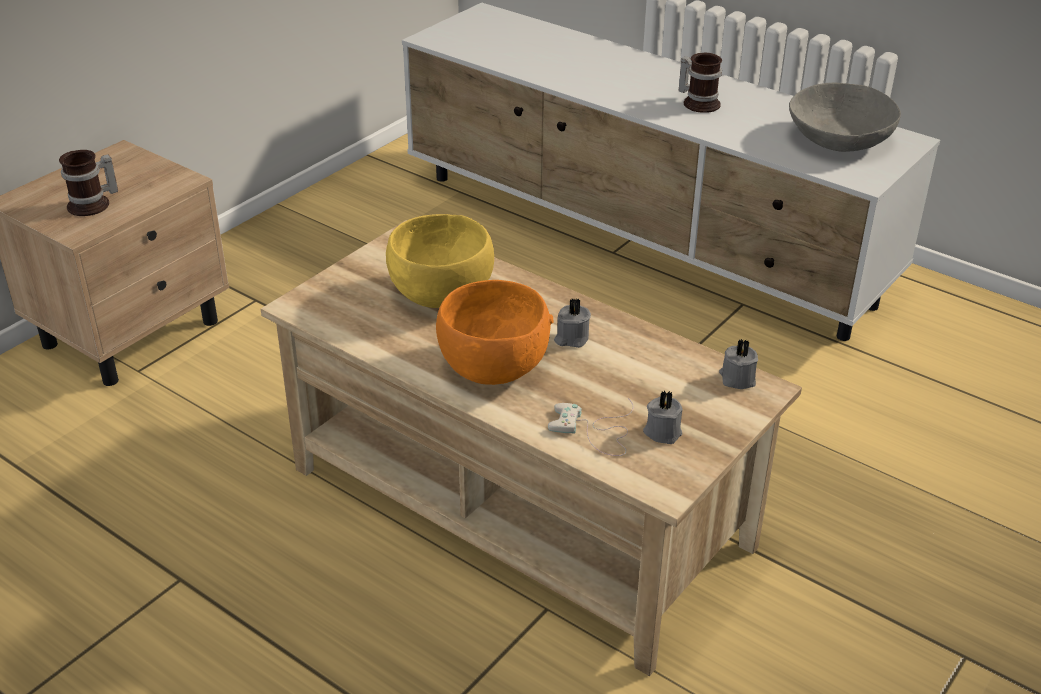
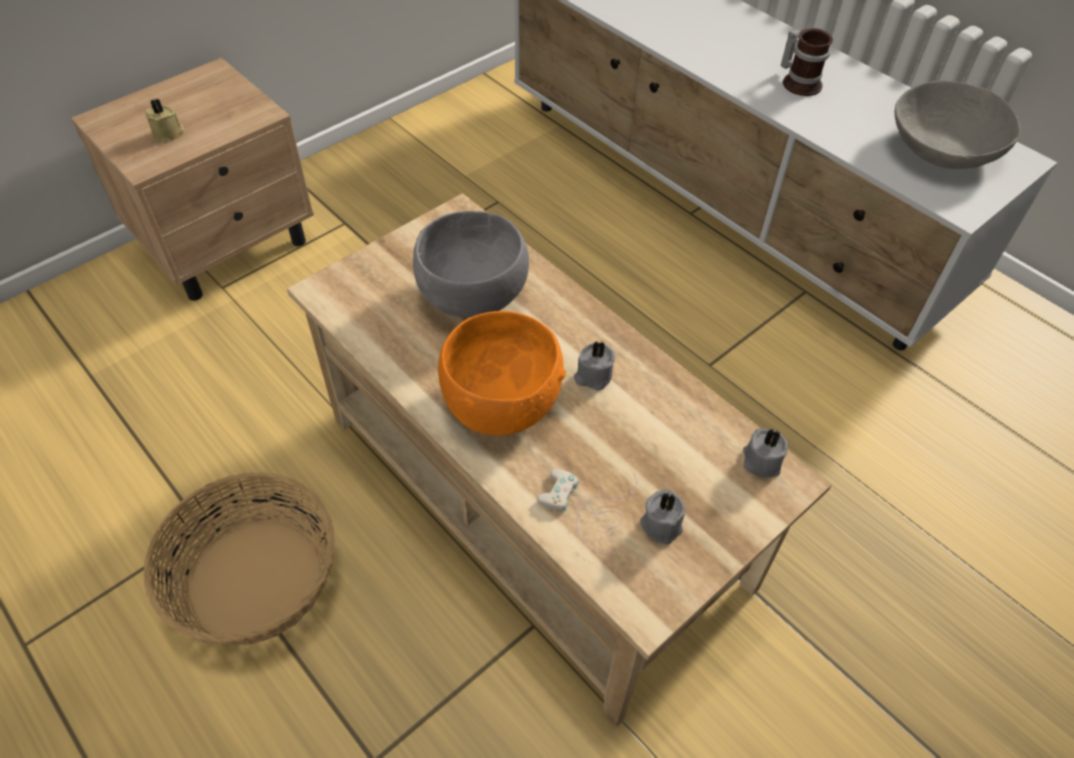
camera: 10 degrees right, 15 degrees up
mug [59,150,118,216] -> beige candle [145,99,185,143]
yellow bowl [386,214,494,308] -> grey bowl [413,211,529,317]
none -> basket [143,472,335,646]

